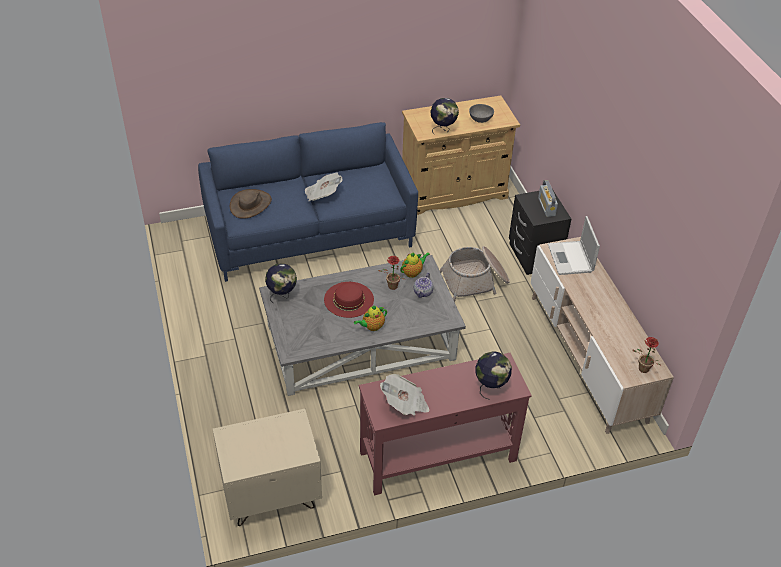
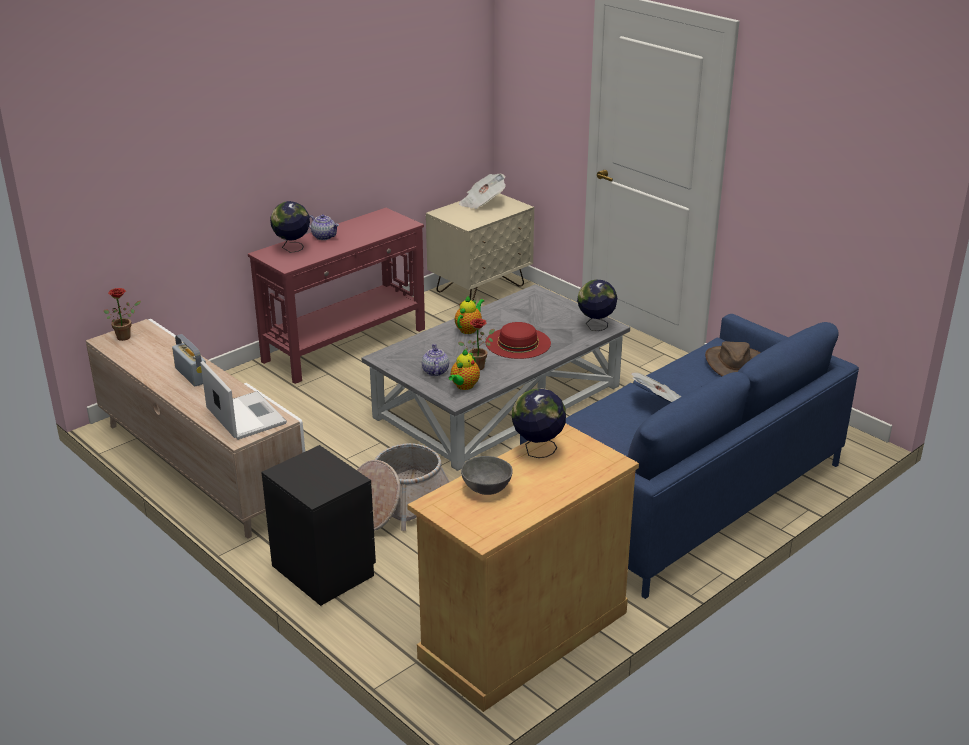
camera: 155 degrees right, 15 degrees down
newspaper [380,374,430,416] -> newspaper moved to [459,174,506,209]
radio [538,180,558,217] -> radio moved to [172,334,206,386]
none -> teapot [309,214,339,240]

